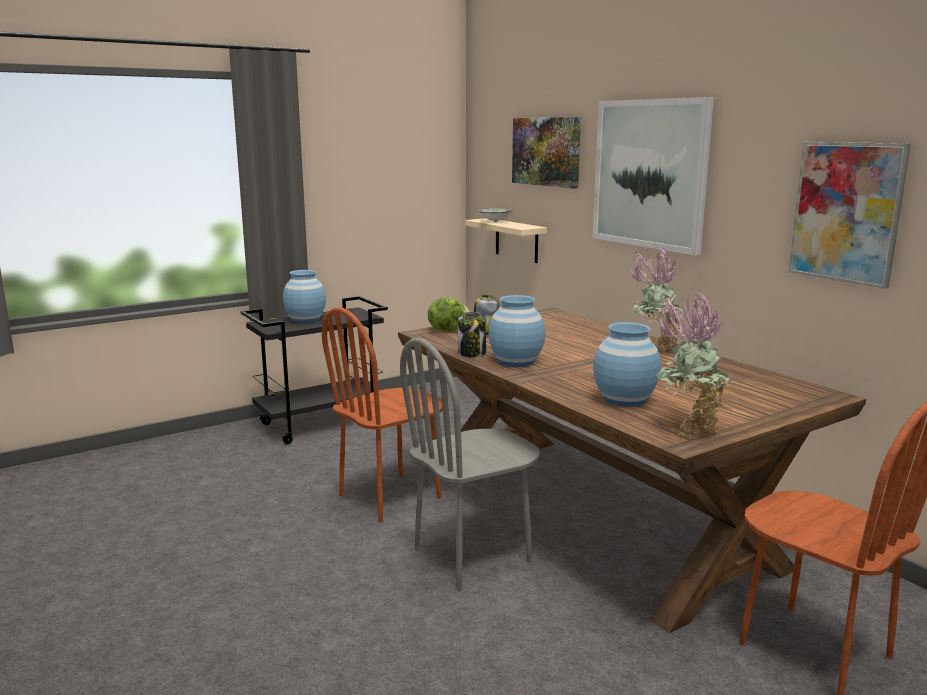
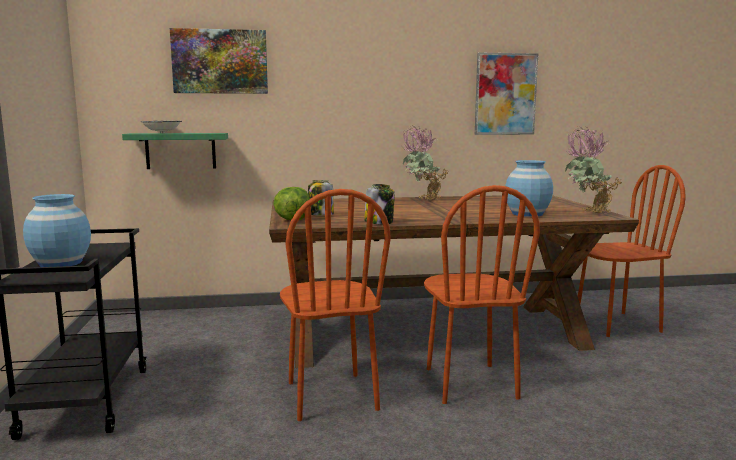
camera: 65 degrees left, 5 degrees down
grey chair [400,338,540,590] -> brown chair [424,185,540,404]
beige shelf [465,218,547,263] -> green shelf [122,133,228,169]
blue vase [488,295,545,367] -> none
picture [593,97,714,255] -> none

